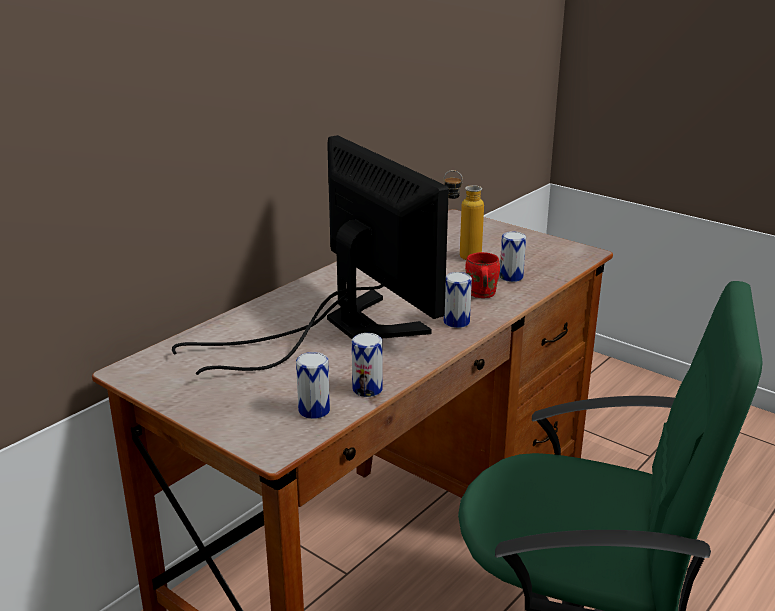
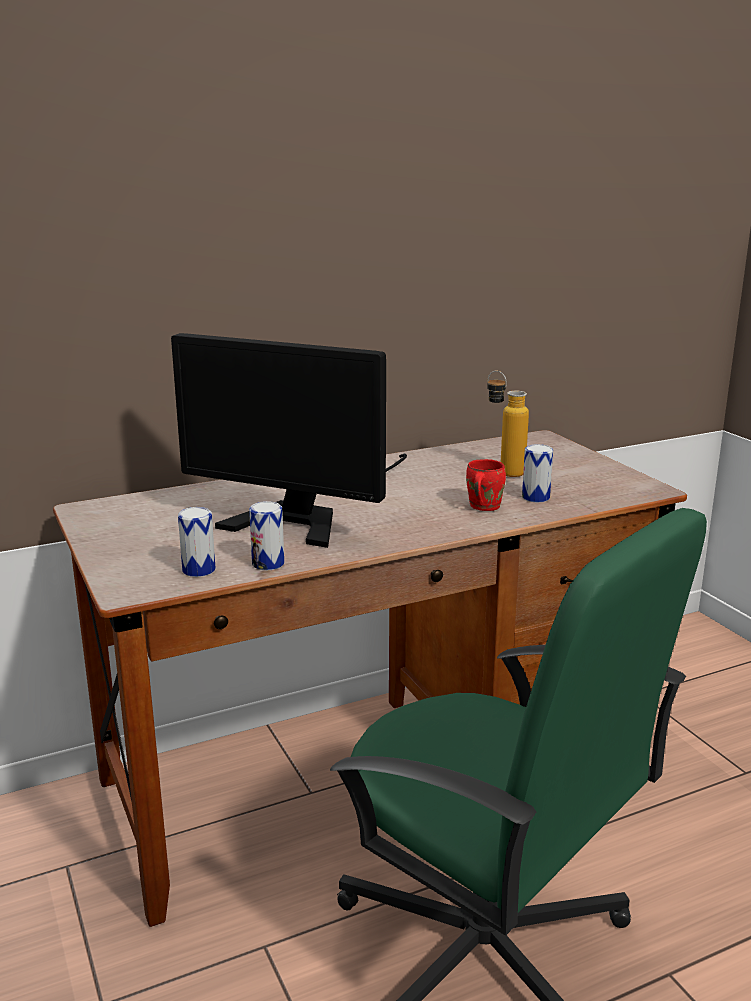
camera: 25 degrees right, 5 degrees down
monitor [172,135,449,375] -> monitor turned 120 degrees clockwise [171,333,407,548]
can [444,272,472,328] -> none

